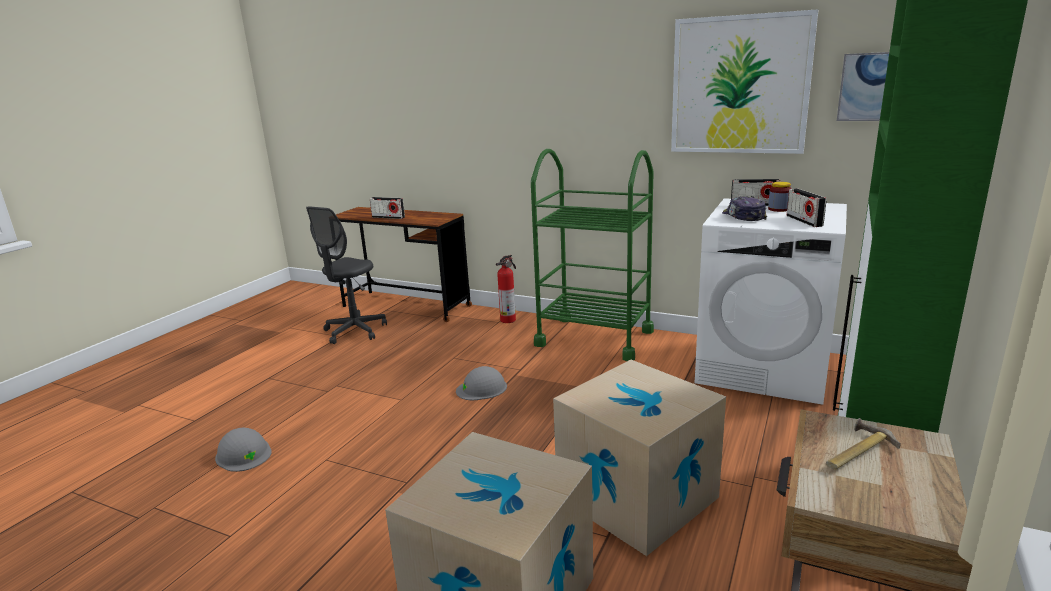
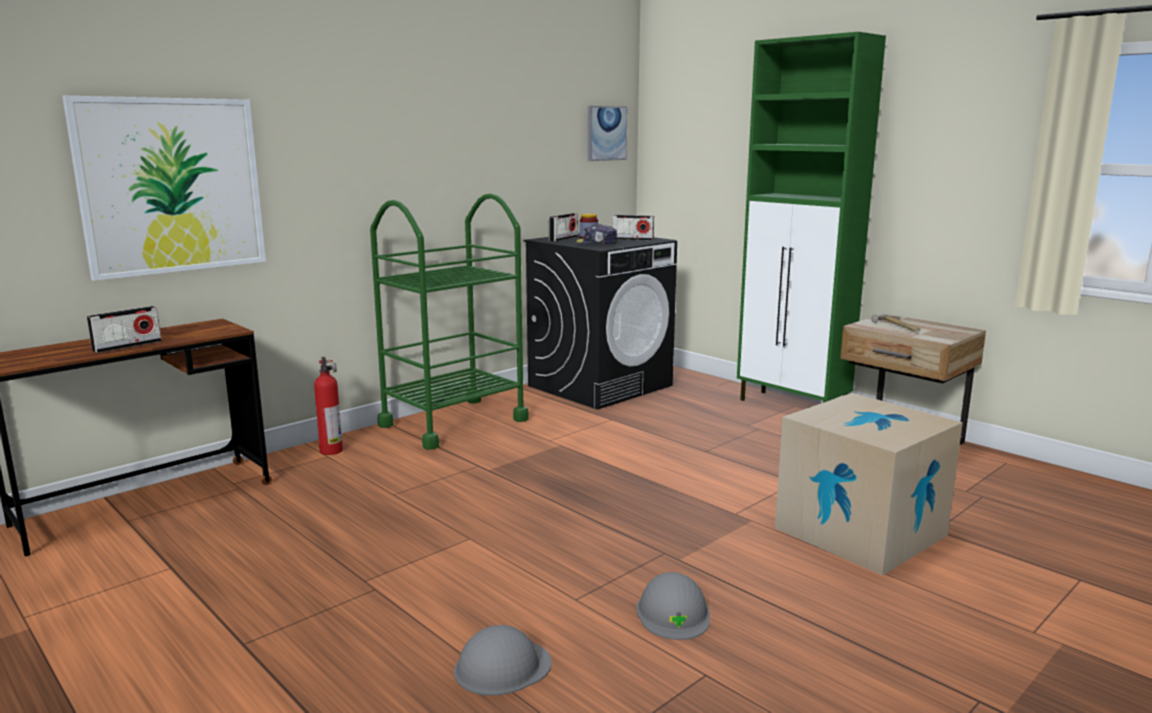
camera: 70 degrees left, 5 degrees down
grey office chair [306,206,387,344] -> none
grey hard hat [456,366,507,400] -> grey hard hat moved to [636,572,710,640]
cardboard box [553,360,726,556] -> none
picture [671,9,818,154] -> picture moved to [62,96,266,281]
white washing machine [695,198,847,405] -> black washing machine [523,233,677,410]

